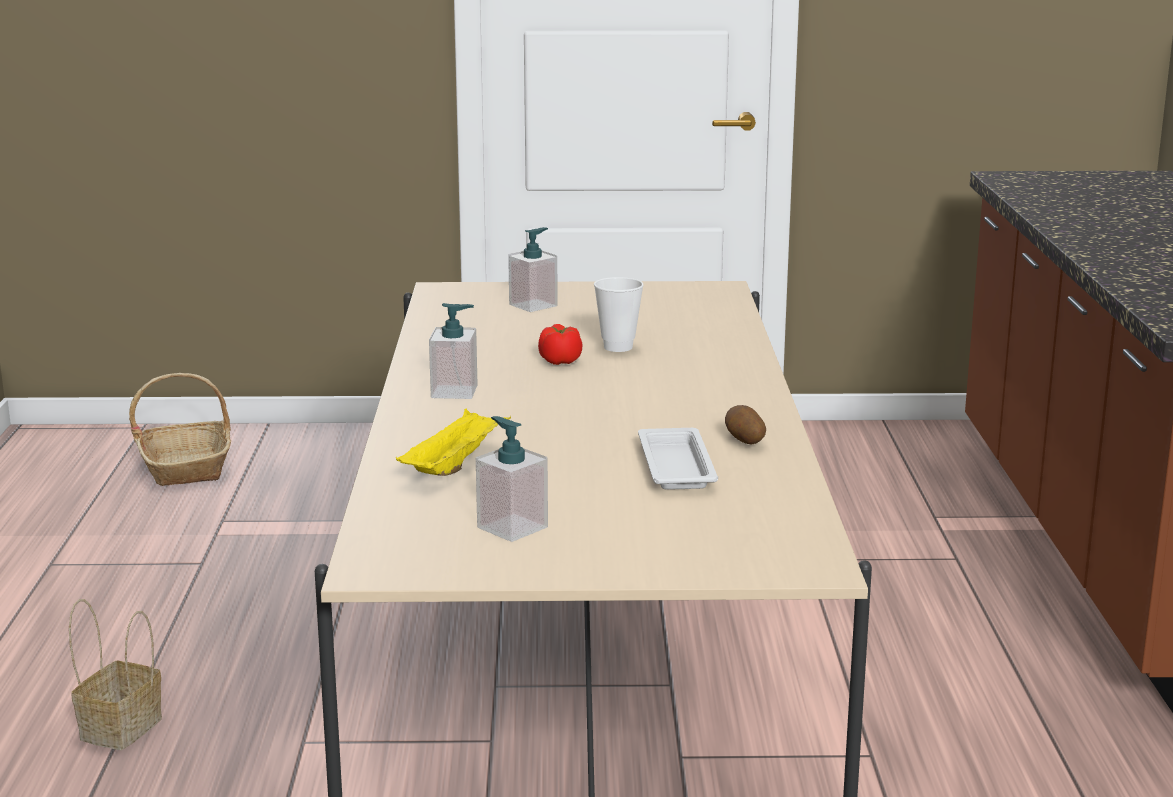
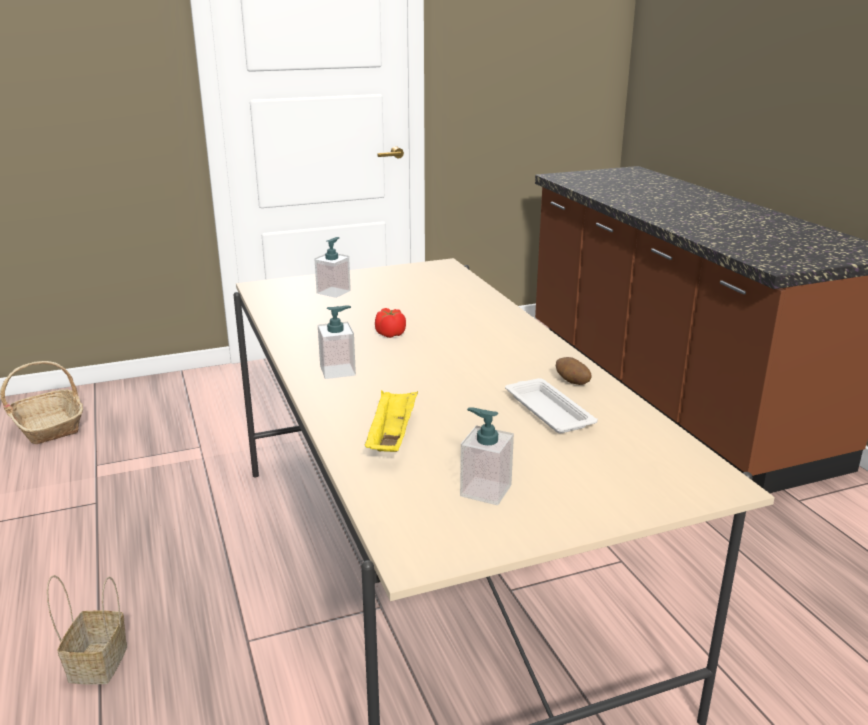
camera: 20 degrees left, 5 degrees up
cup [594,277,644,352] -> none

